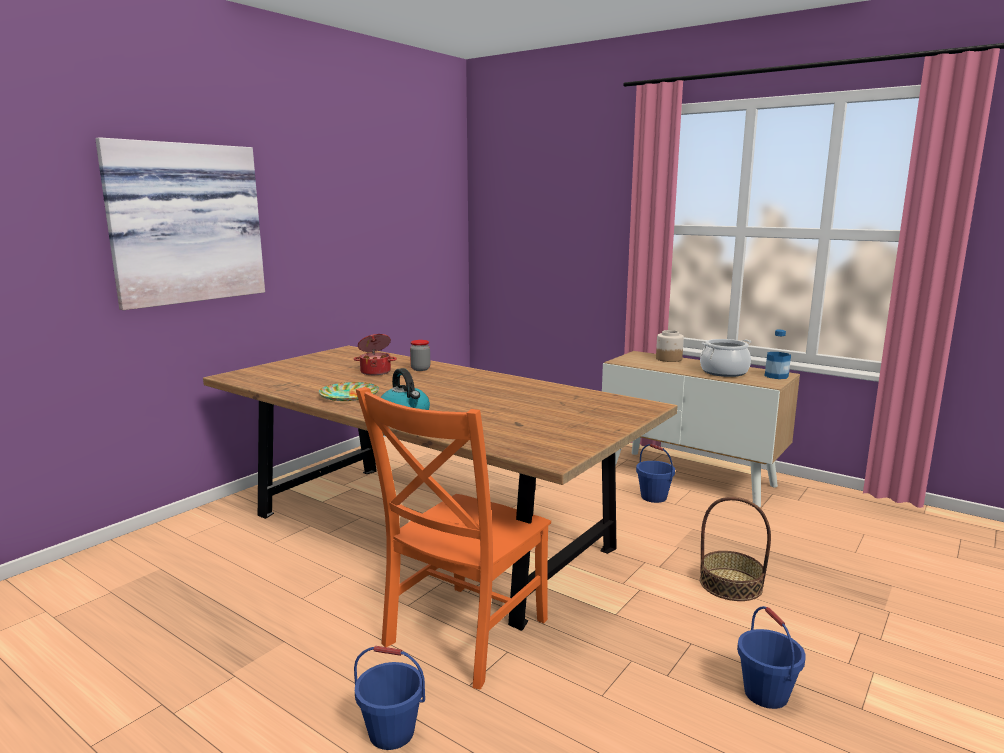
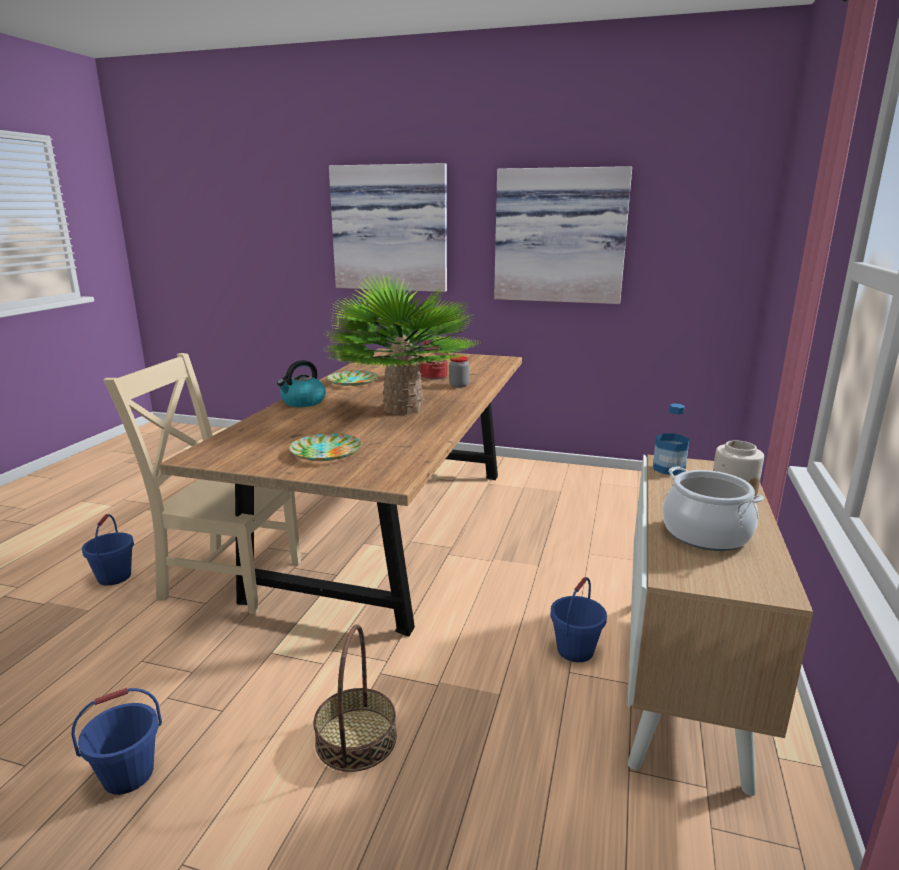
camera: 70 degrees right, 5 degrees up
orange chair [355,387,551,690] -> beige chair [103,353,301,614]
bottle [764,330,791,379] -> bottle moved to [653,404,689,475]
none -> plate [289,433,361,461]
none -> potted plant [325,273,476,415]
none -> picture [494,166,632,304]

